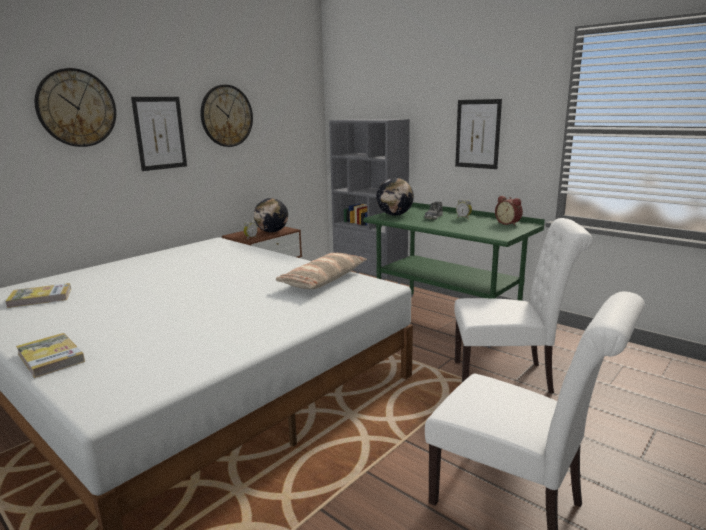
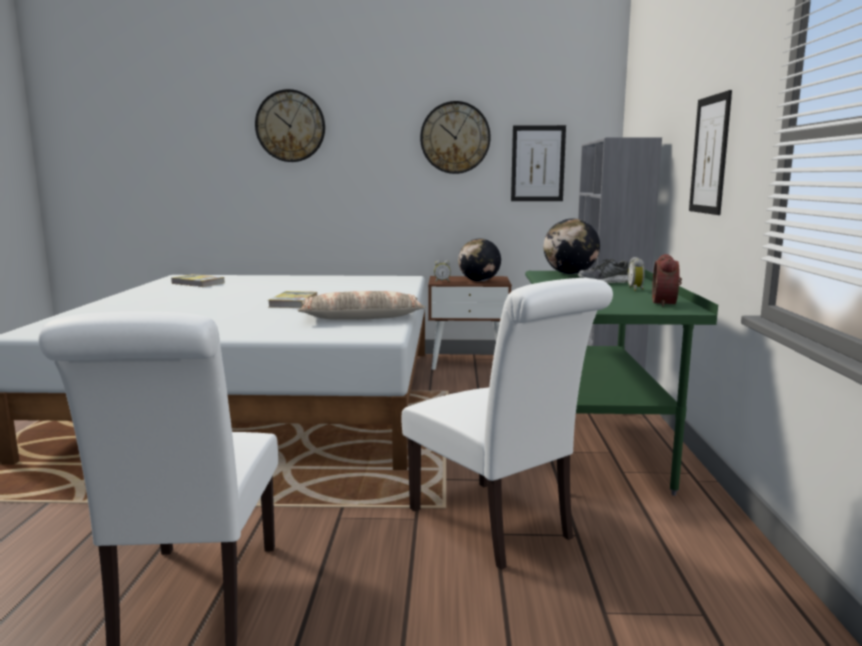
camera: 50 degrees right, 5 degrees down
book [16,333,85,378] -> book moved to [268,291,317,308]
picture [131,97,187,171] -> picture moved to [511,125,566,201]

